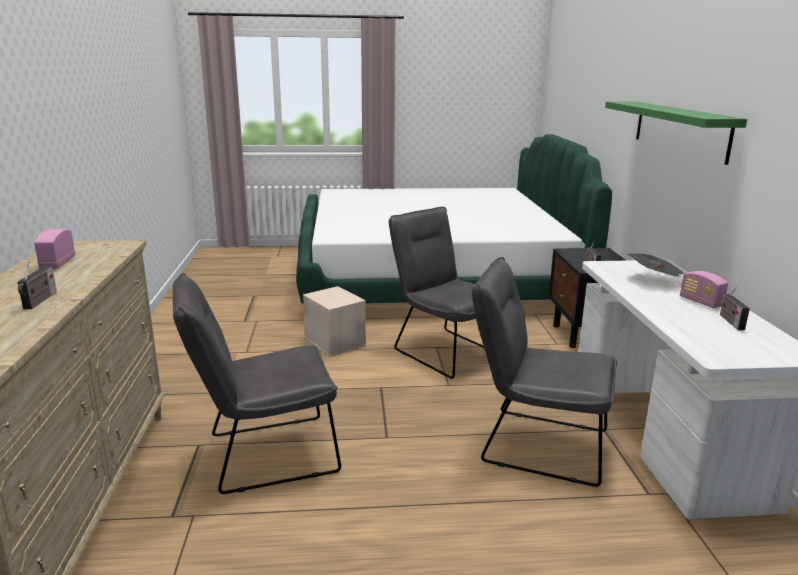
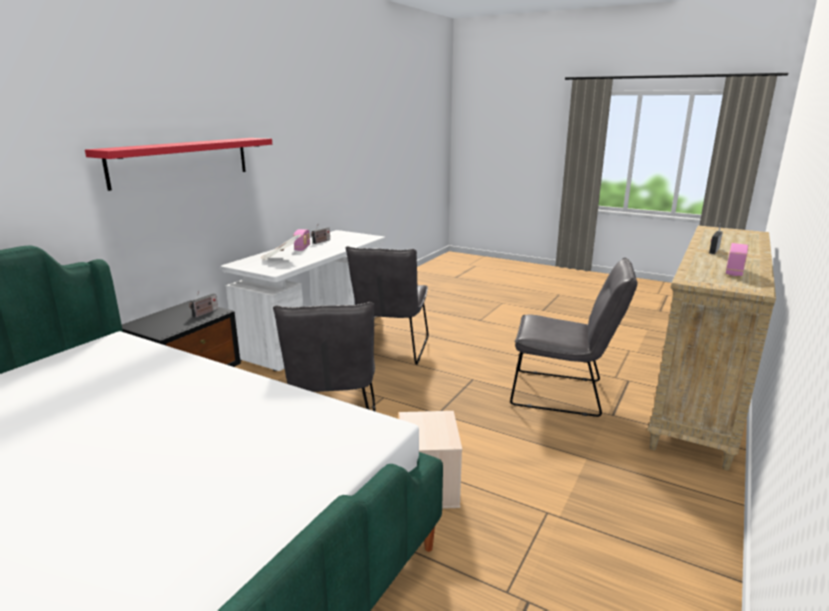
camera: 145 degrees left, 0 degrees up
grey chair [472,257,617,487] -> grey chair turned 45 degrees clockwise [346,246,429,365]
green shelf [605,101,747,165] -> red shelf [85,138,272,191]

